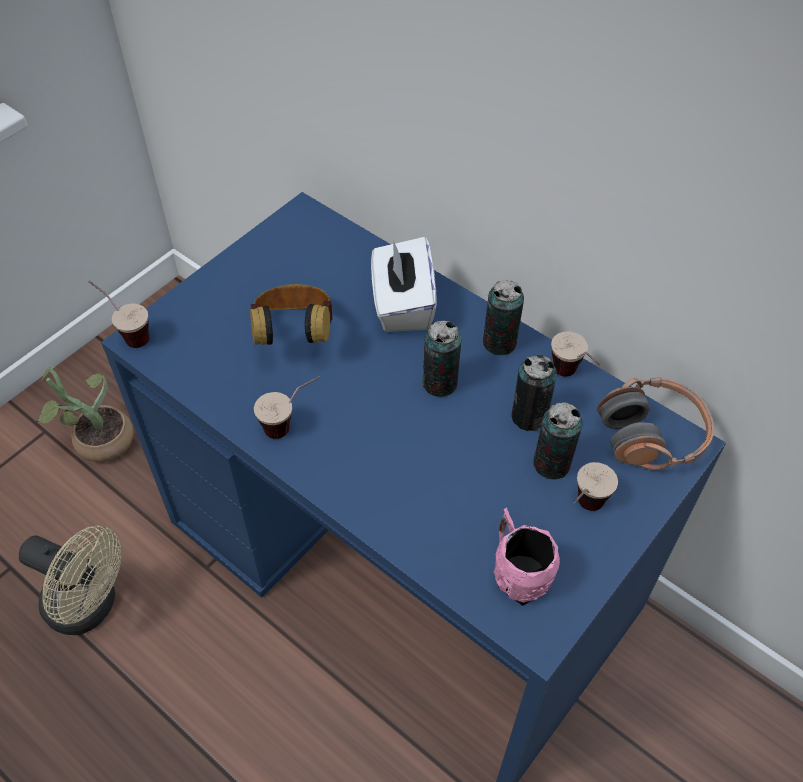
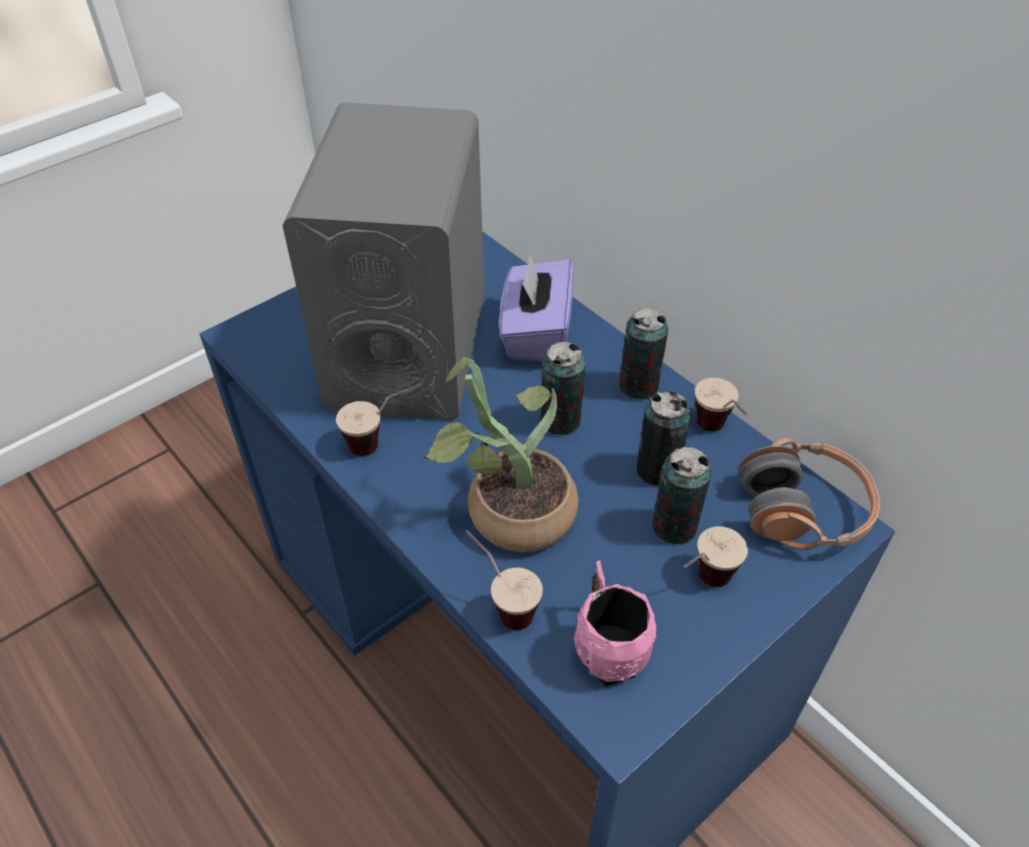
camera: 10 degrees right, 5 degrees down
beige fan [19,525,122,635] -> none
potted plant [36,367,134,462] -> potted plant moved to [423,357,579,552]
cup [88,281,149,348] -> cup moved to [466,530,543,630]
headphones [250,284,333,345] -> grey speaker [282,102,484,420]
white tissue box [371,237,436,332] -> purple tissue box [499,255,574,361]

